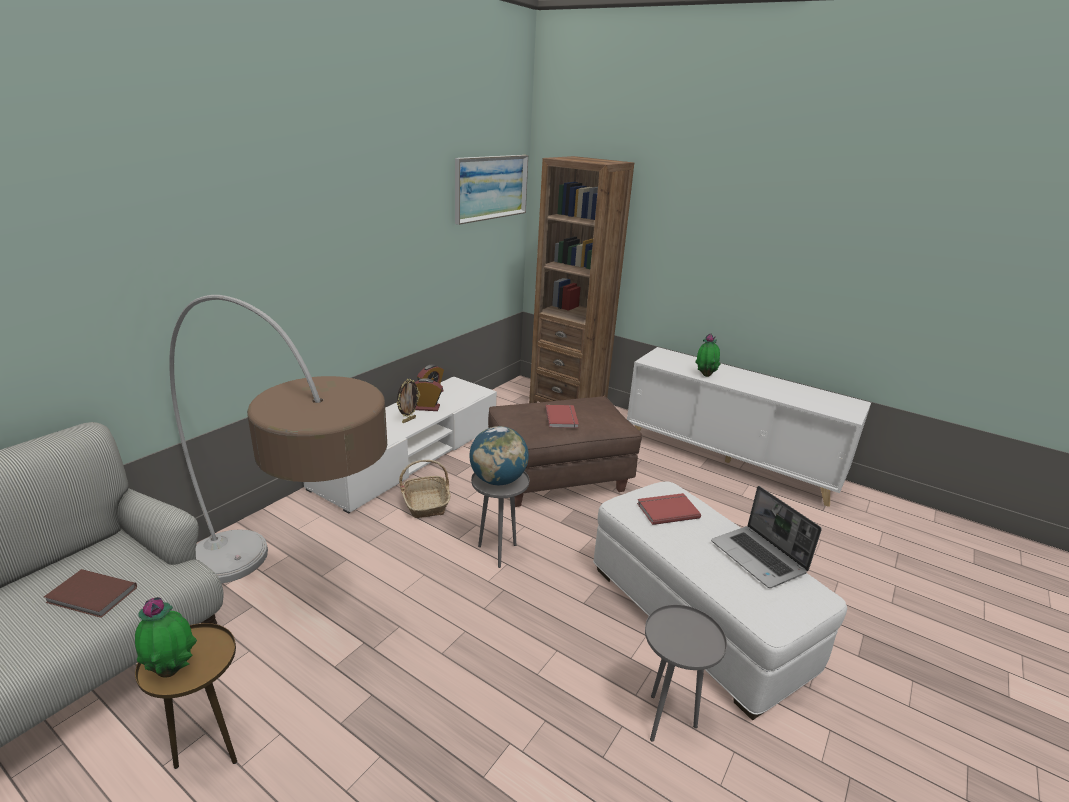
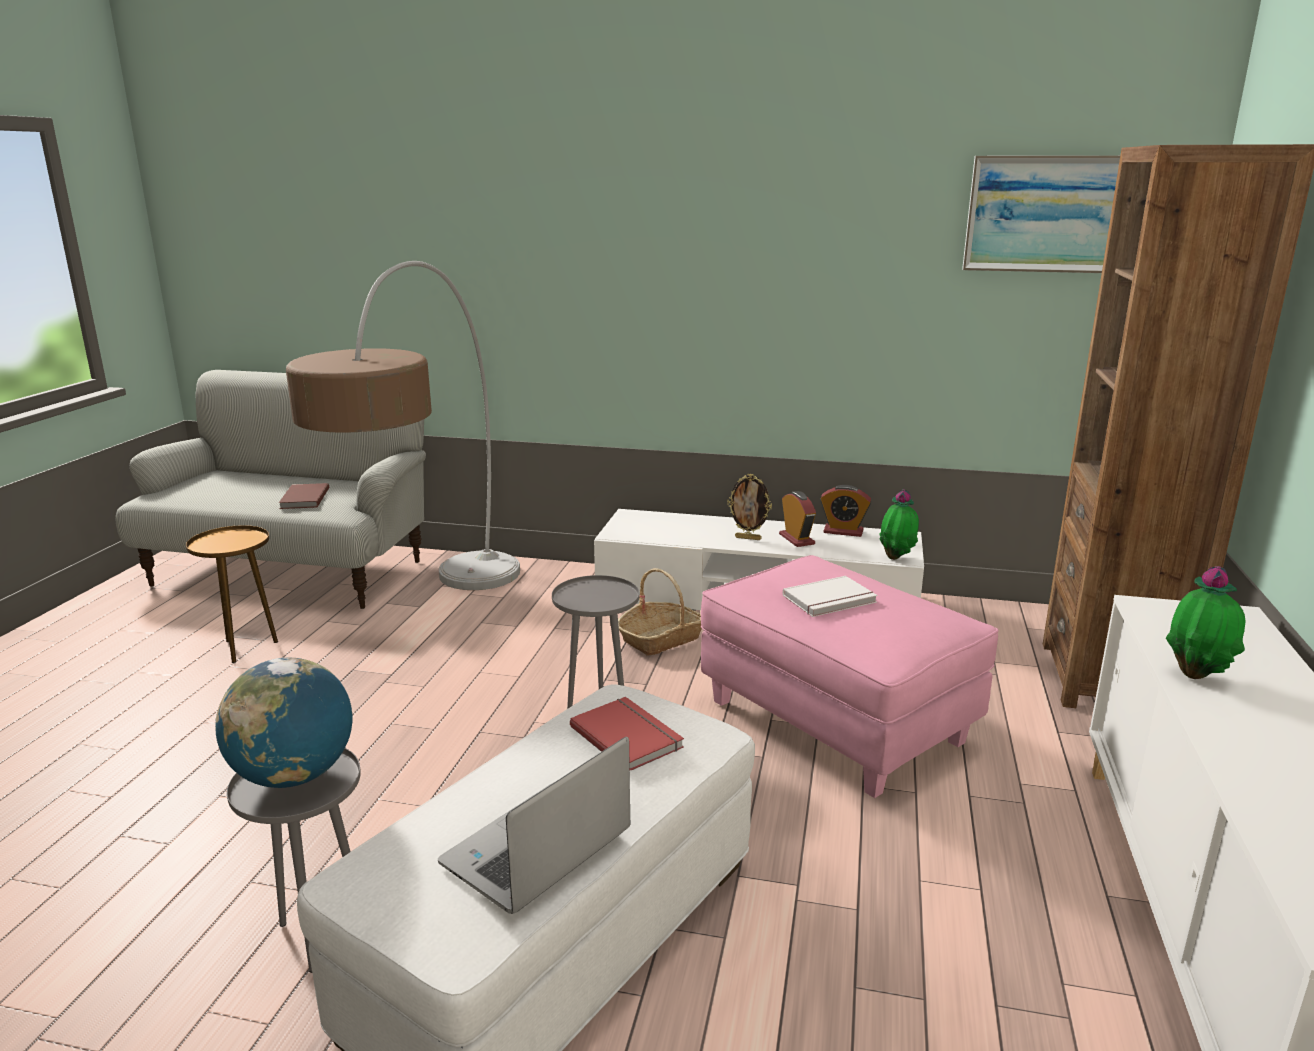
camera: 70 degrees right, 5 degrees down
potted plant [135,597,197,678] -> potted plant moved to [879,489,919,560]
globe [469,426,529,485] -> globe moved to [215,658,352,788]
brown ottoman [488,396,642,507] -> pink ottoman [701,555,999,798]
red book [545,405,579,428] -> white book [783,576,877,617]

